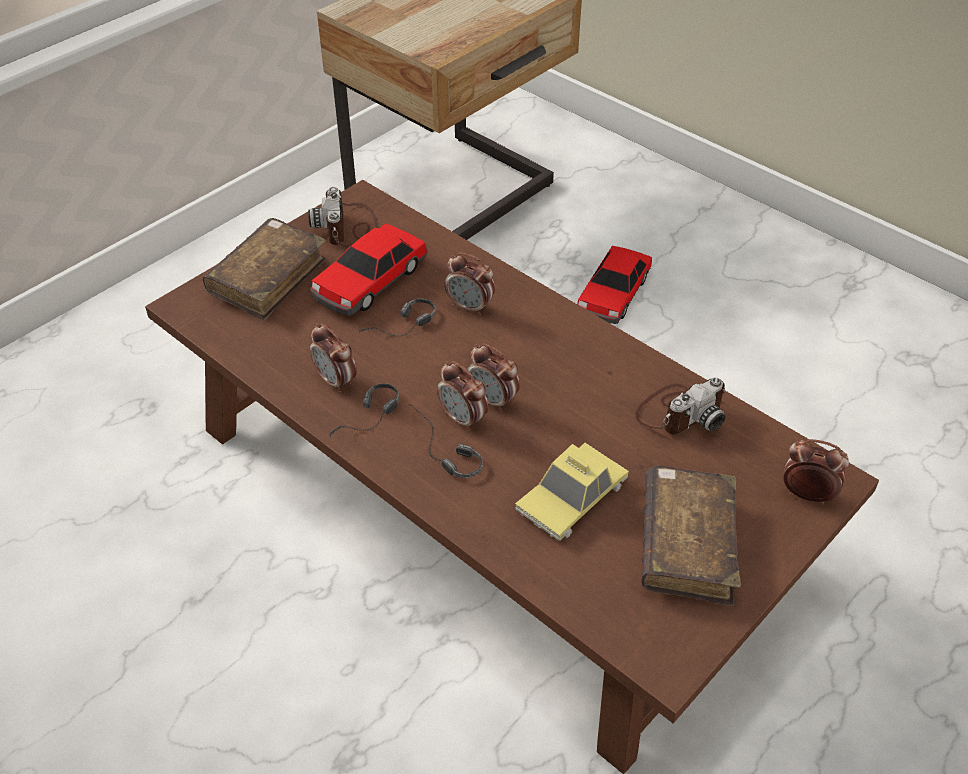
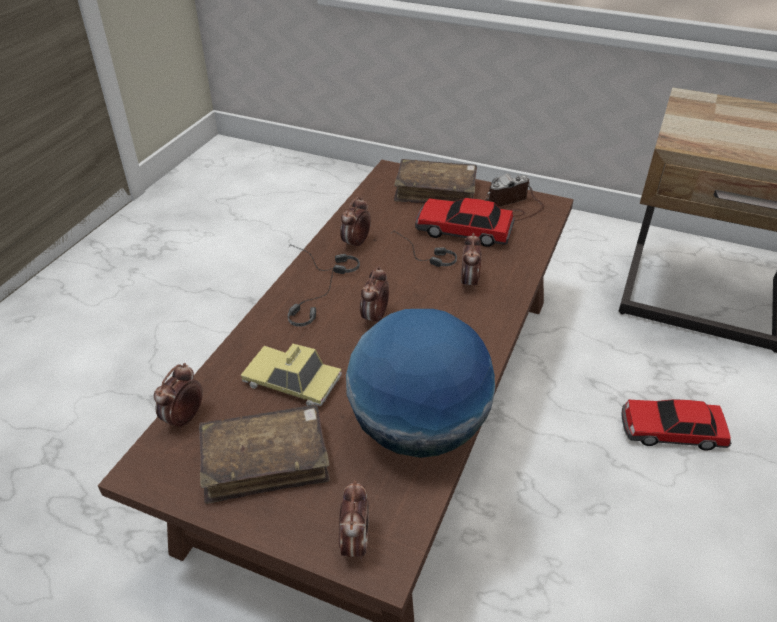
camera: 70 degrees right, 5 degrees down
alarm clock [437,361,489,432] -> alarm clock moved to [154,363,203,430]
camera [635,377,726,435] -> globe [346,309,495,458]

